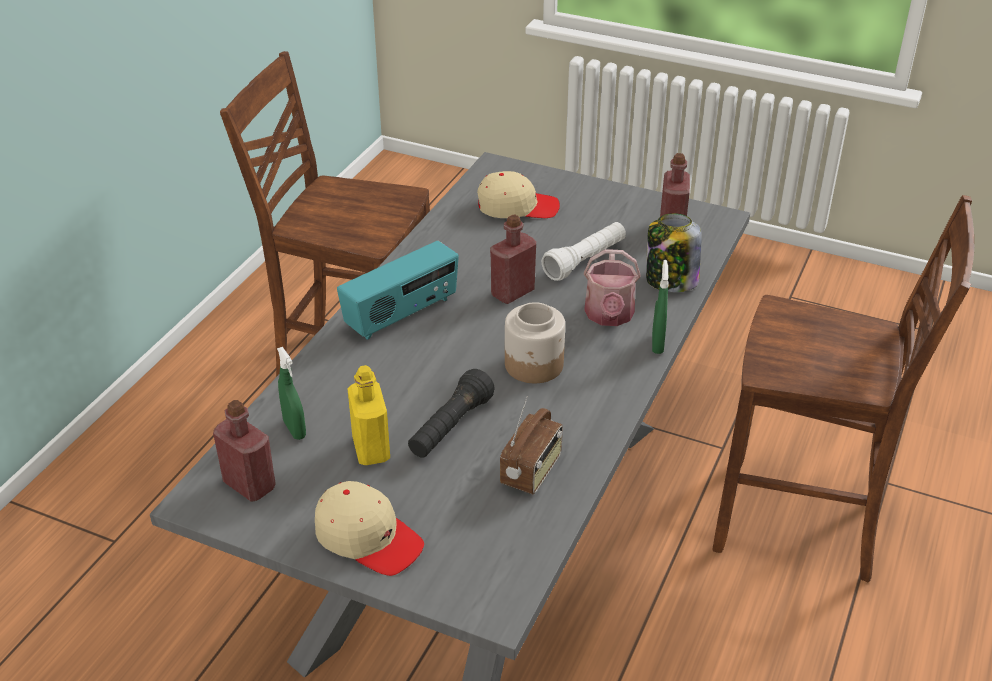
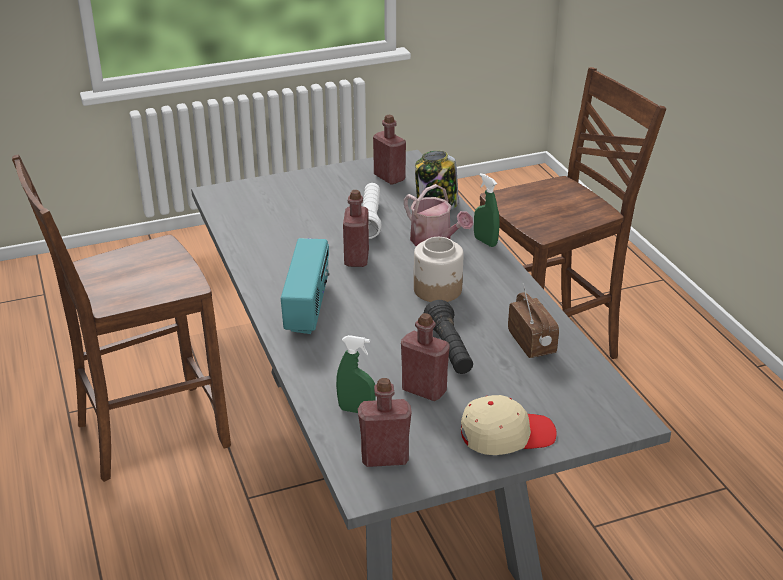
camera: 45 degrees left, 5 degrees down
yellow bottle [348,365,390,465] -> red bottle [401,313,450,401]
beige cap [477,171,560,218] -> none

